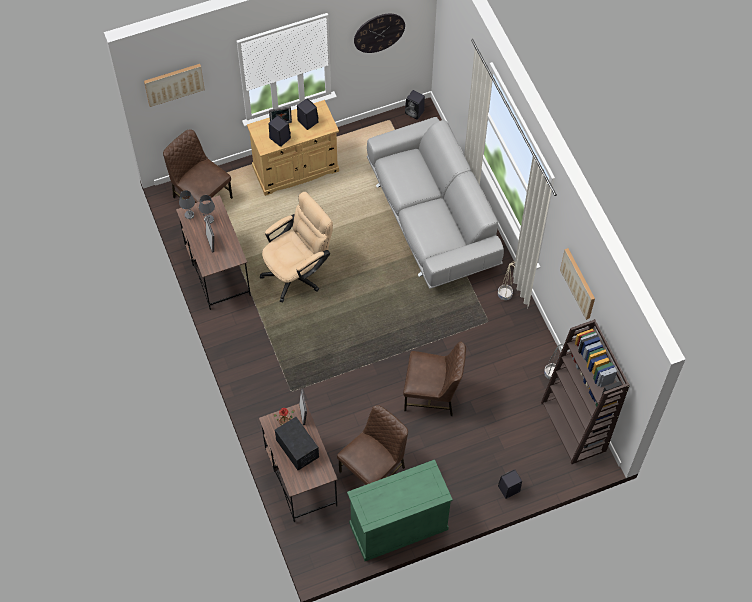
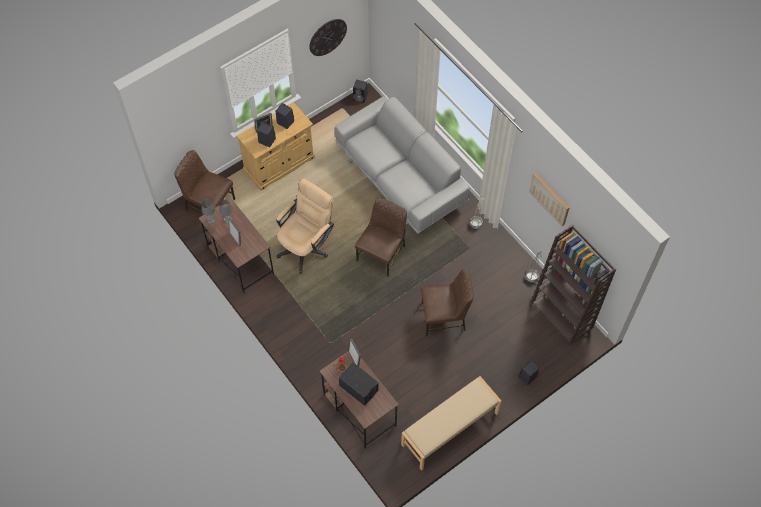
camera: 15 degrees left, 0 degrees up
picture [144,64,205,107] -> none
brown chair [337,405,408,485] -> brown chair moved to [355,198,407,276]
green cabinet [347,460,453,561] -> beige bench [401,376,501,471]

